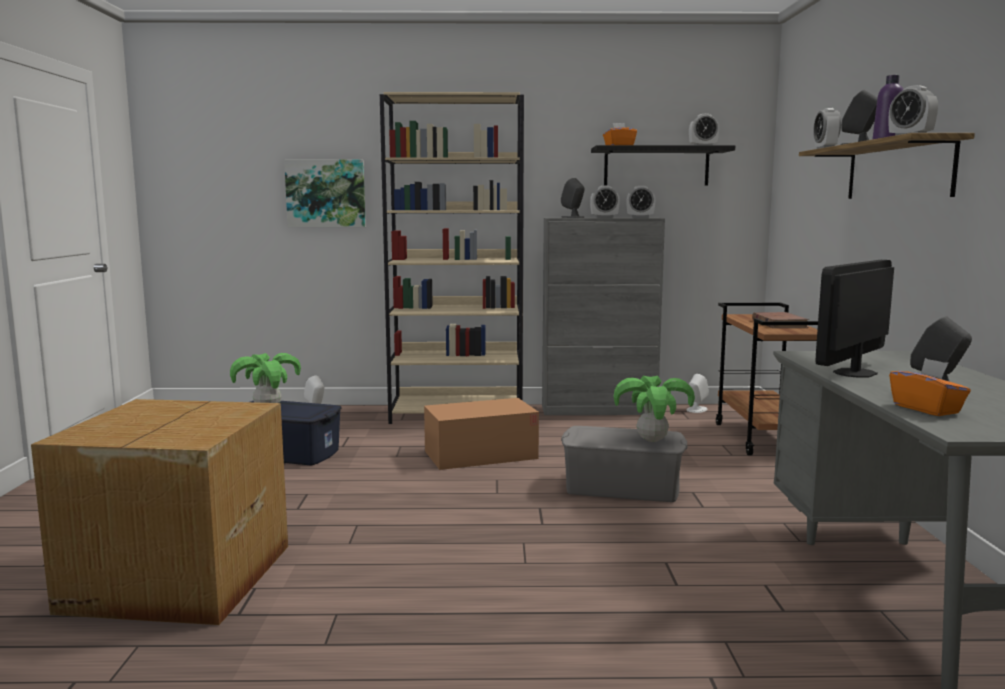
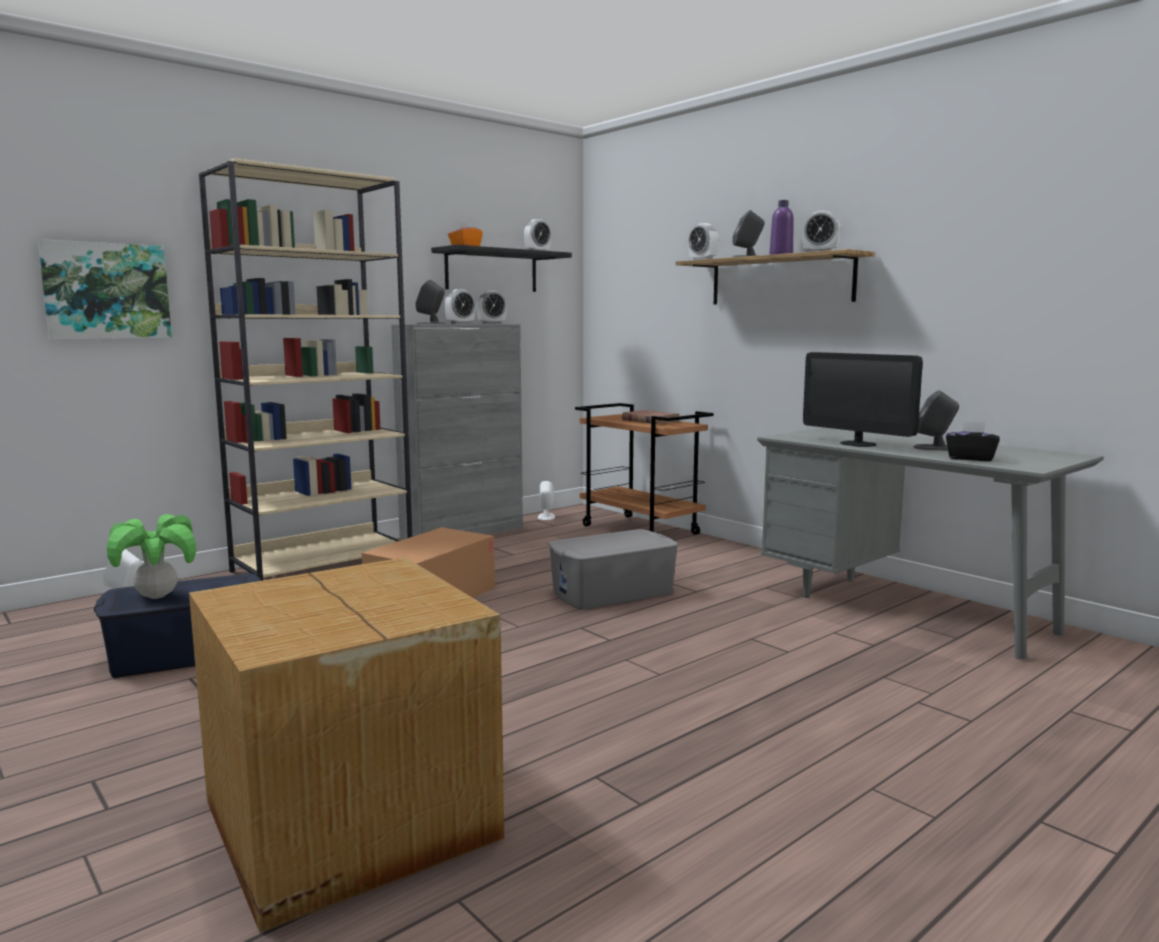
camera: 40 degrees left, 0 degrees up
potted plant [614,376,695,442] -> none
monitor [816,260,894,378] -> monitor turned 45 degrees counterclockwise [803,352,923,447]
orange tissue box [889,358,971,416] -> black tissue box [946,421,1000,461]

